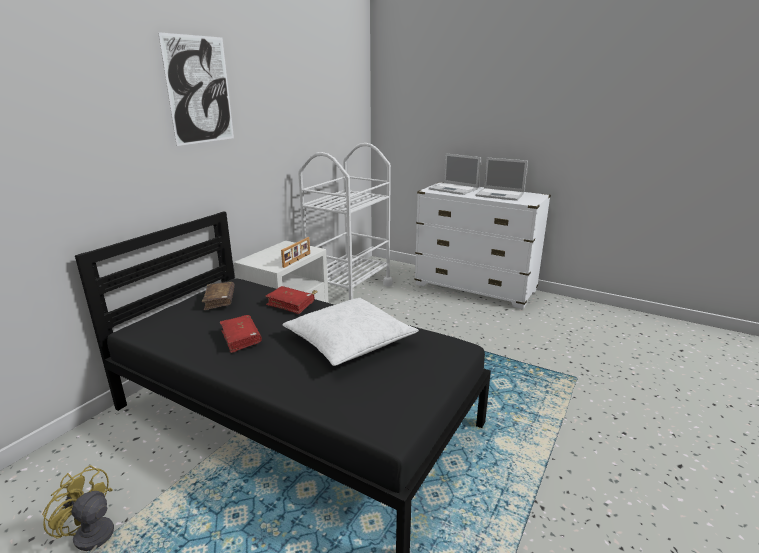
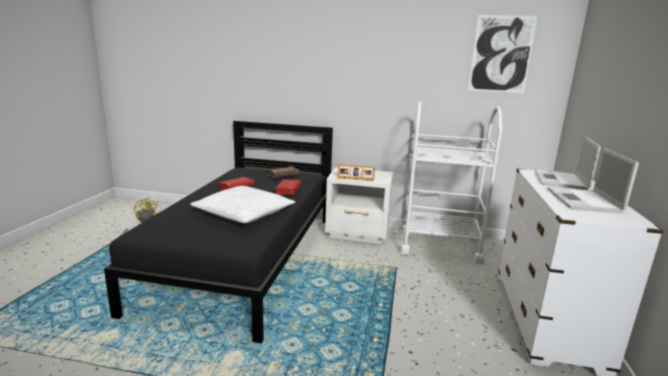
camera: 70 degrees right, 5 degrees down
picture [158,32,234,146] -> picture moved to [468,15,537,93]

